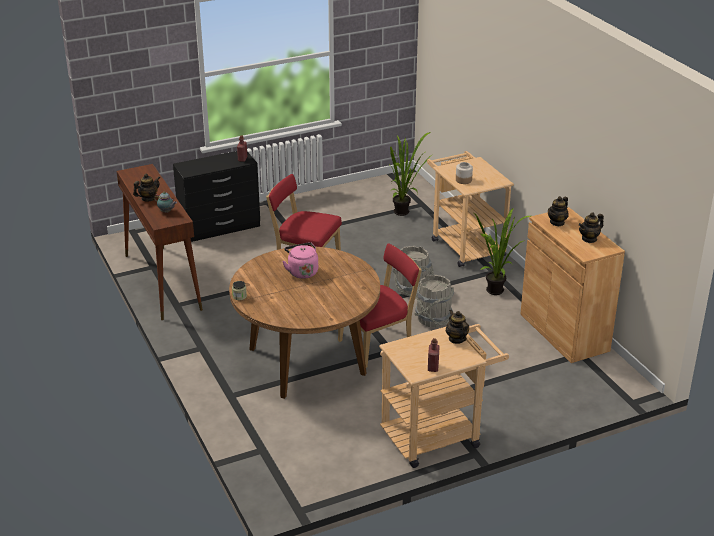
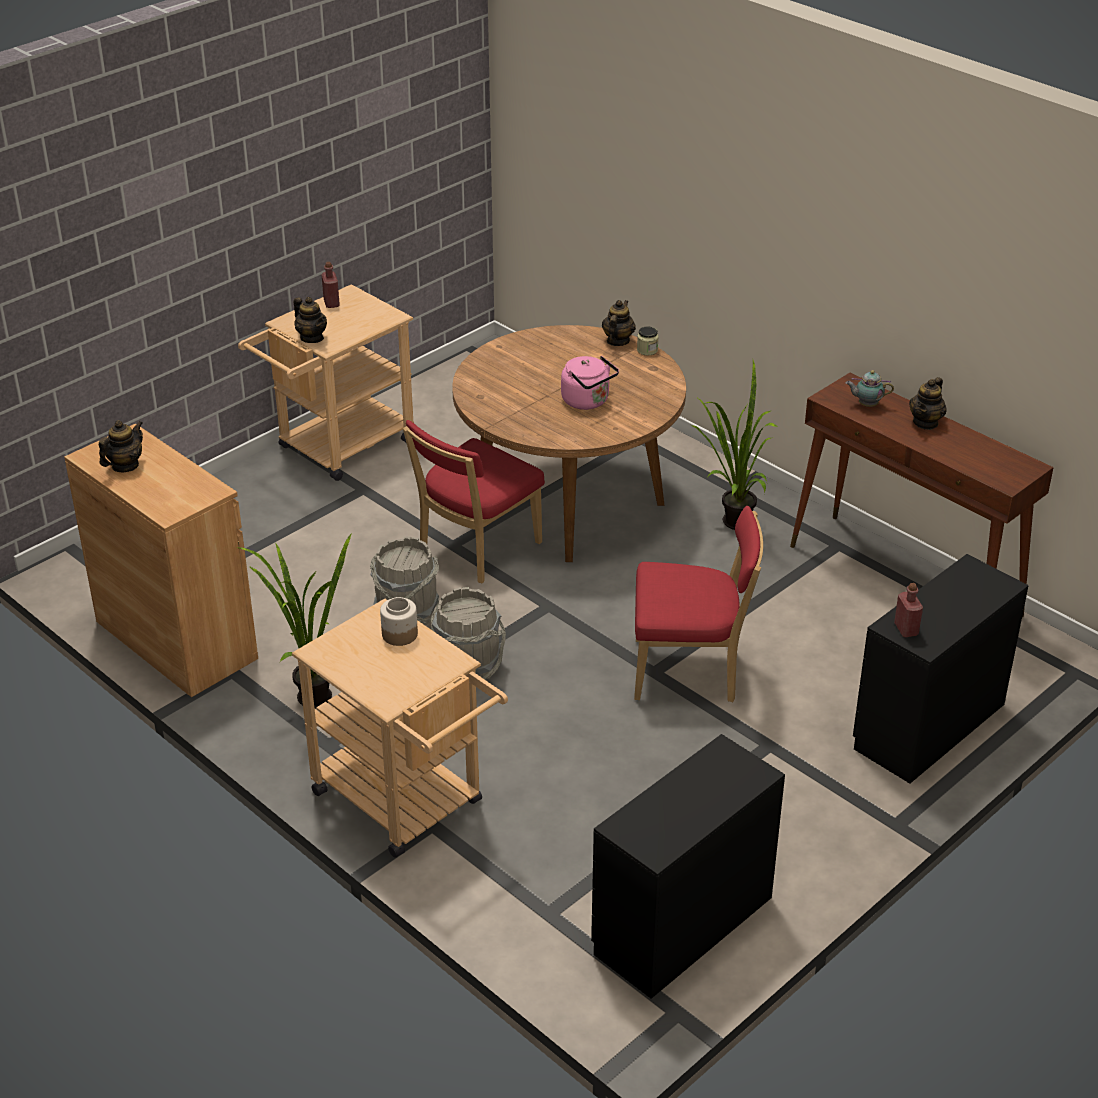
camera: 160 degrees right, 5 degrees up
potted plant [388,132,433,216] -> potted plant moved to [691,360,777,530]
teapot [548,196,569,226] -> teapot moved to [602,300,636,346]
none -> black dresser [591,734,785,999]

